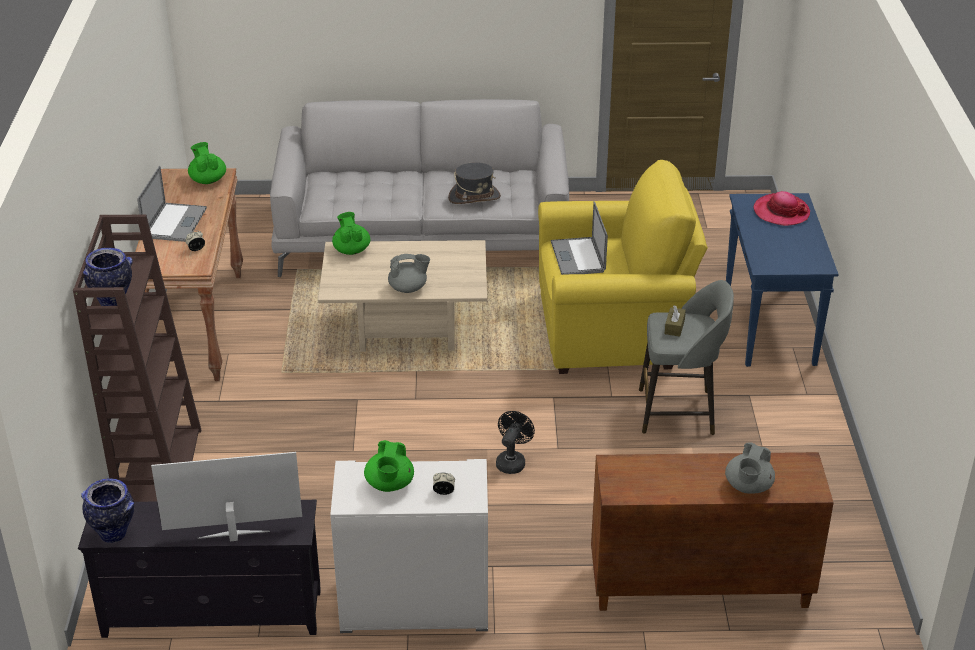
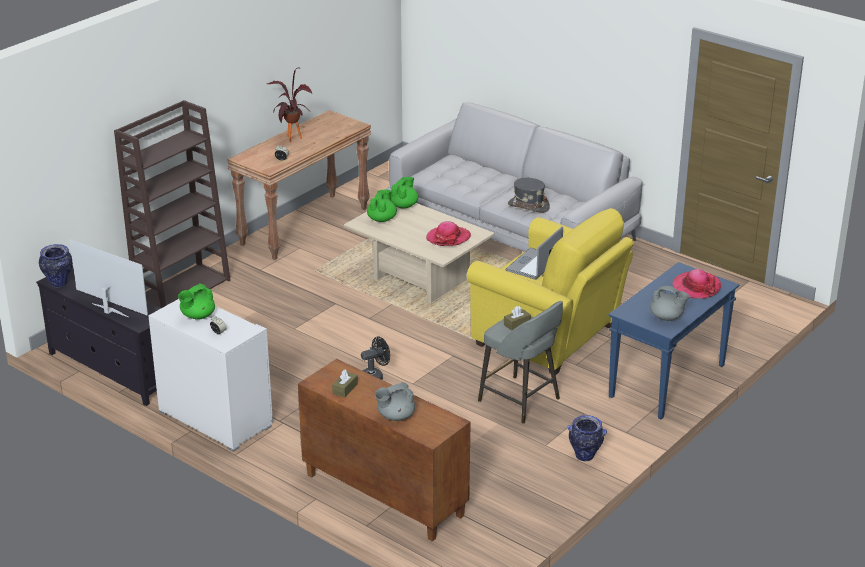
camera: 40 degrees right, 5 degrees down
vase [83,248,133,306] -> vase moved to [568,415,607,461]
laptop [137,166,207,242] -> potted plant [267,68,312,143]
green teapot [188,142,226,184] -> green teapot moved to [367,190,397,222]
grey teapot [388,254,430,293] -> grey teapot moved to [650,286,689,321]
none -> brown tissue box [332,370,358,398]
none -> hat [426,221,471,246]

